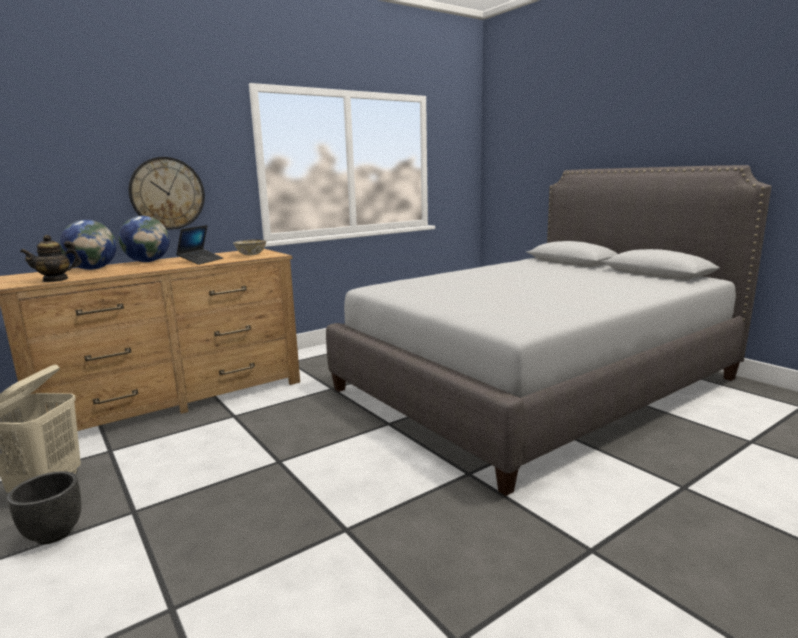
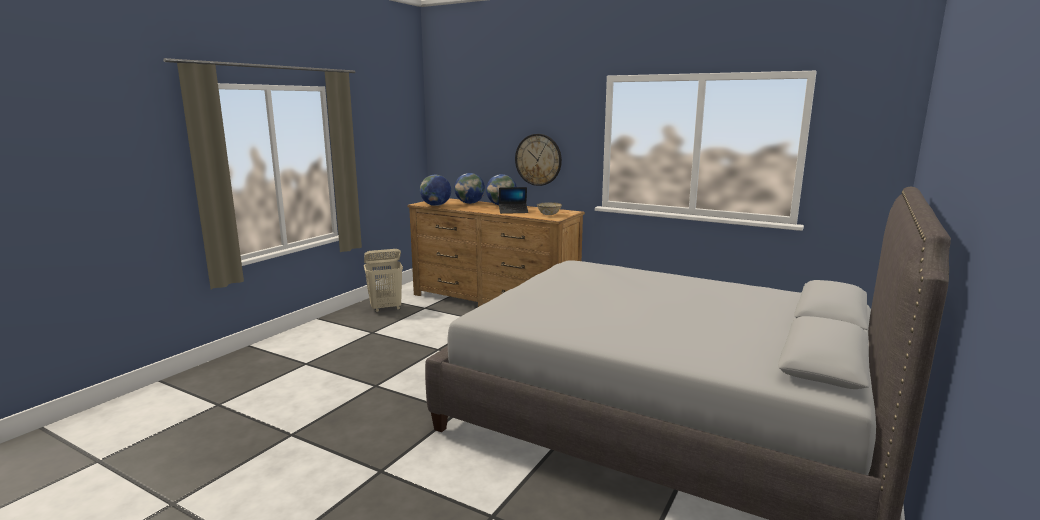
camera: 65 degrees right, 0 degrees up
black planter [7,471,82,544] -> none
teapot [20,235,82,282] -> globe [420,175,451,206]

